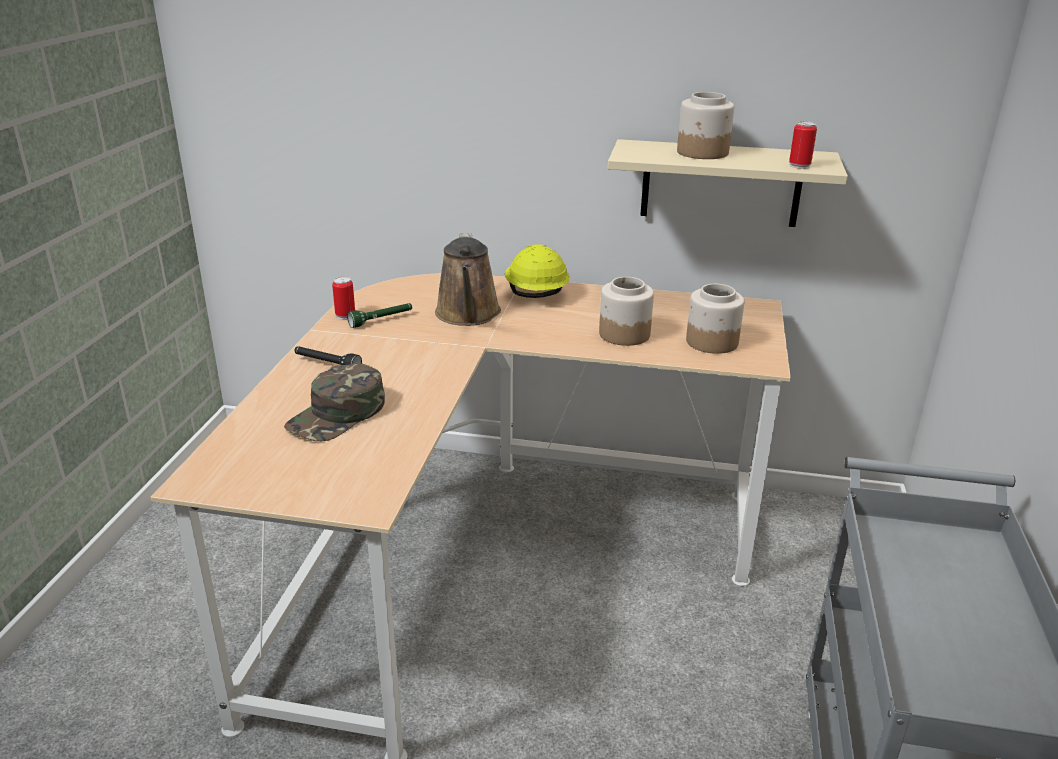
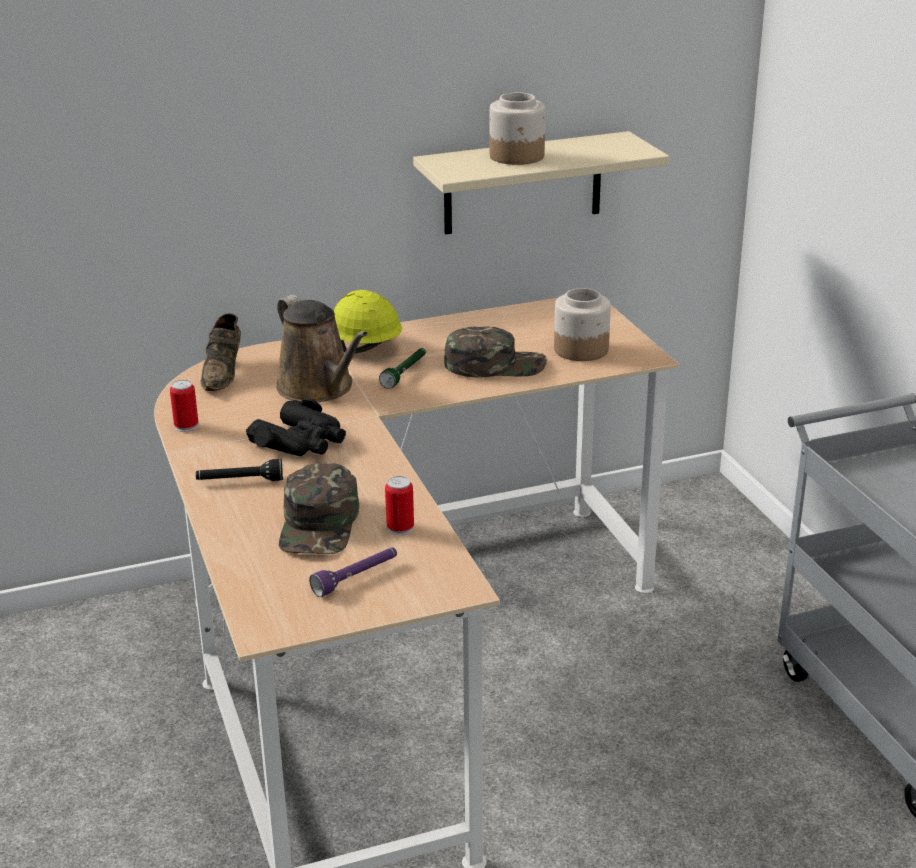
camera: 30 degrees left, 0 degrees up
green flashlight [347,303,412,328] -> green flashlight moved to [379,348,426,389]
jar [599,277,654,346] -> green cap [444,326,547,377]
can [789,121,817,169] -> can moved to [385,476,414,535]
none -> brown shoe [200,313,241,391]
none -> black binoculars [246,398,346,456]
none -> purple flashlight [309,547,397,597]

